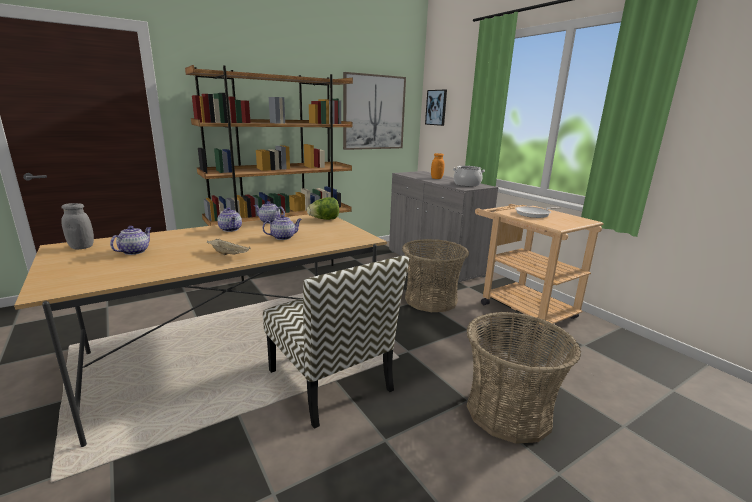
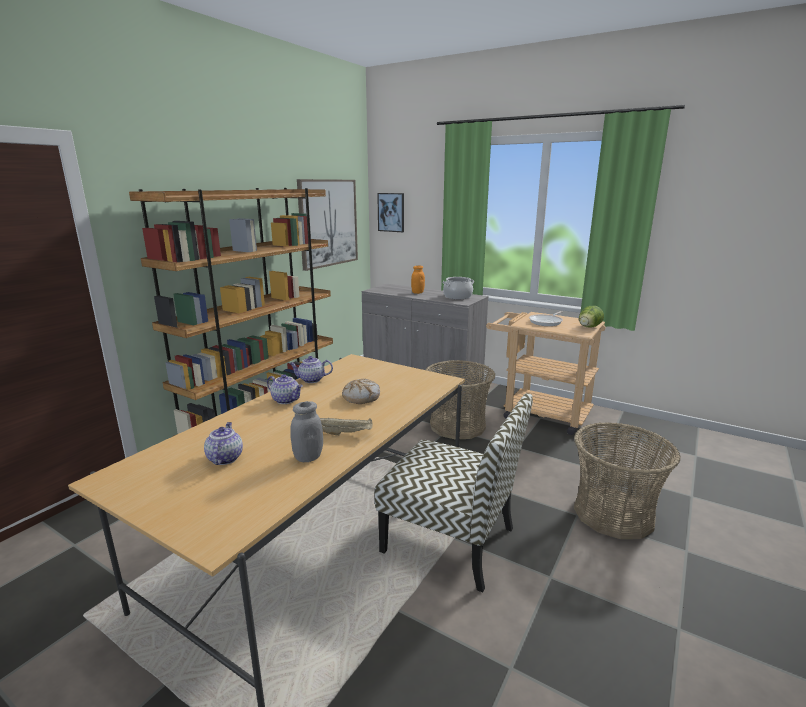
camera: 25 degrees left, 0 degrees up
grey jar [61,203,94,249] -> grey jar moved to [290,401,323,462]
teapot [262,215,302,240] -> bread [342,379,380,404]
lettuce [307,197,339,220] -> lettuce moved to [579,306,604,328]

